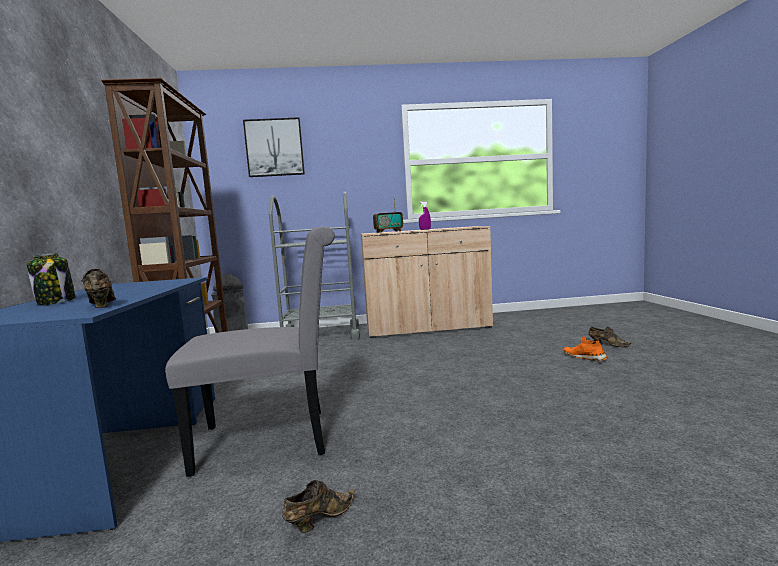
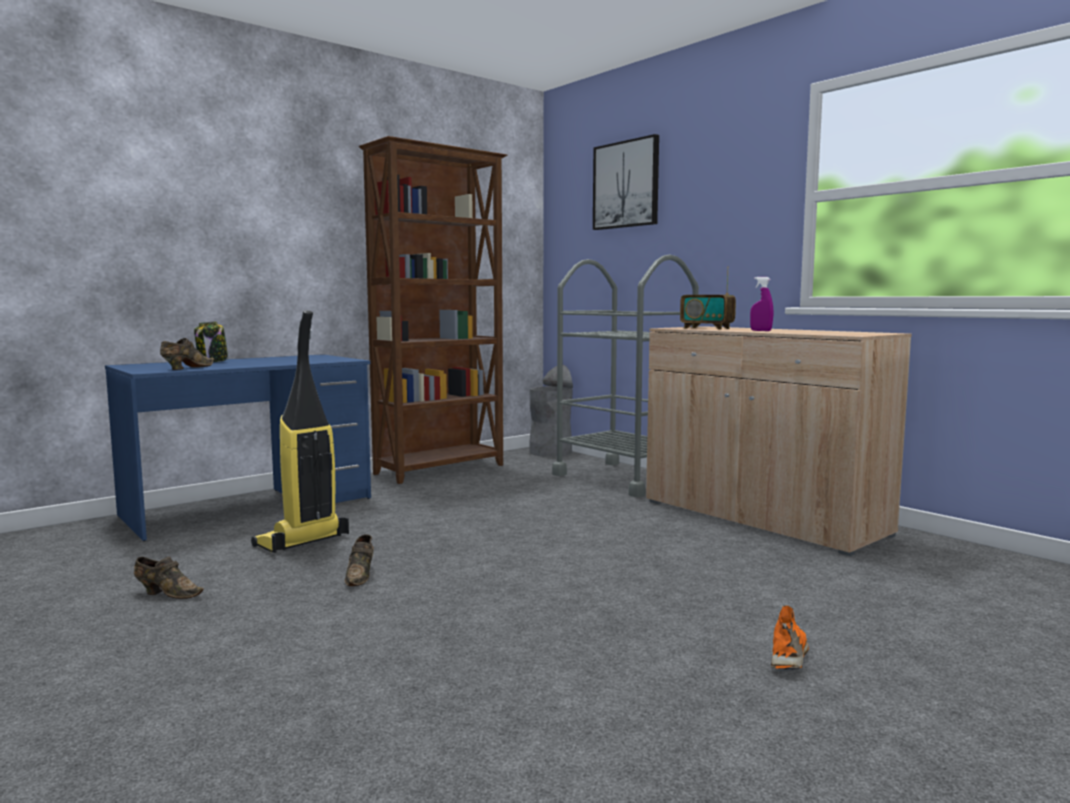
camera: 55 degrees right, 0 degrees up
grey chair [165,226,335,477] -> vacuum cleaner [251,310,349,553]
brown shoe [589,327,631,347] -> brown shoe moved to [344,534,374,586]

